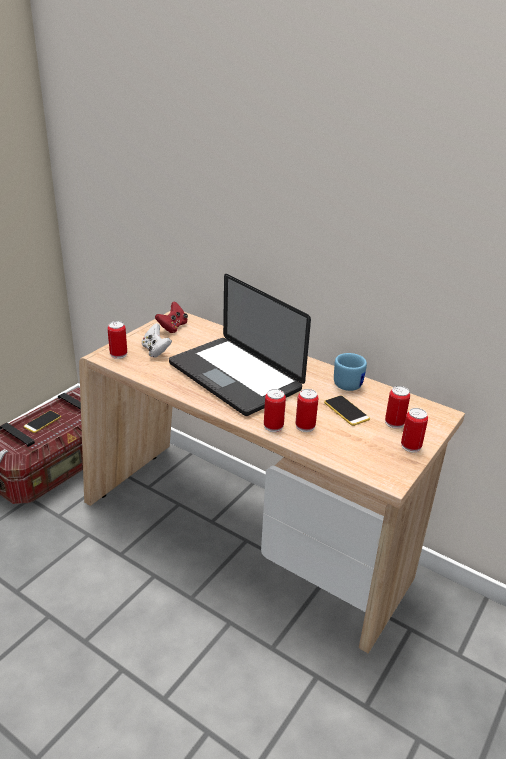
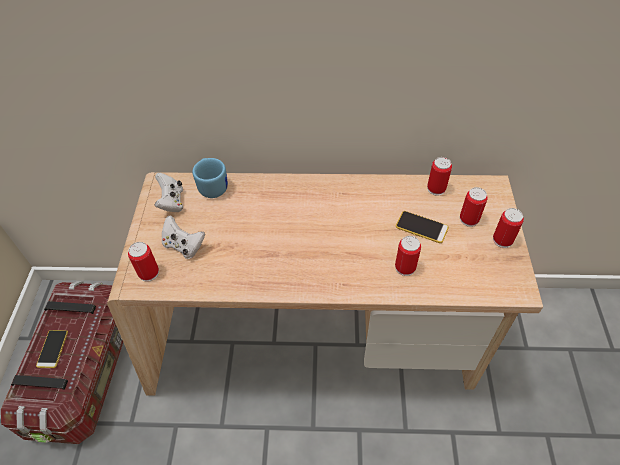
camera: 30 degrees left, 20 degrees up
red game controller [155,301,188,333] -> white game controller [155,173,183,212]
laptop [169,274,311,416] -> none
can [264,389,286,432] -> can moved to [427,157,452,196]
blue mug [334,353,367,391] -> blue mug moved to [192,158,228,198]

